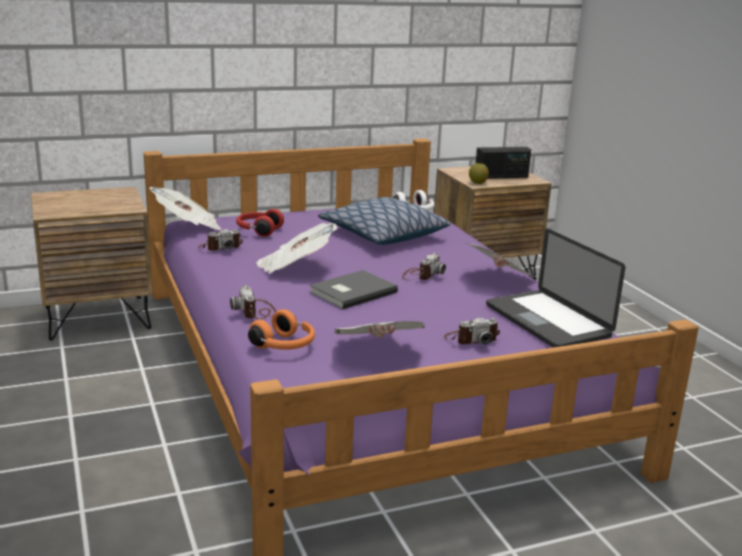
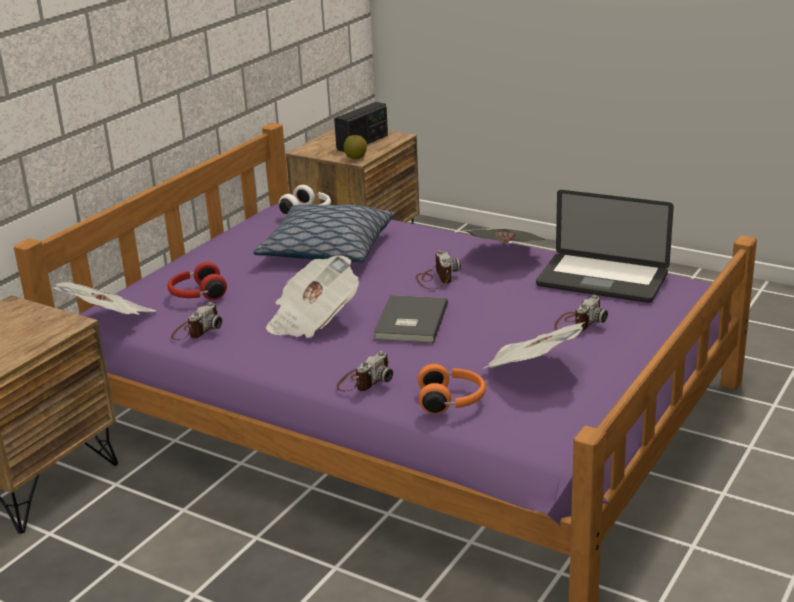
camera: 35 degrees left, 5 degrees up
camera [230,285,277,319] -> camera turned 90 degrees counterclockwise [337,351,393,391]

